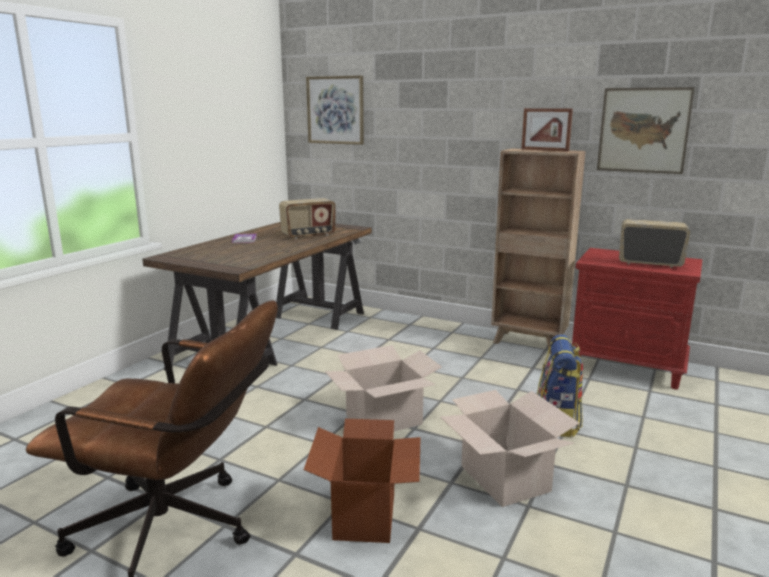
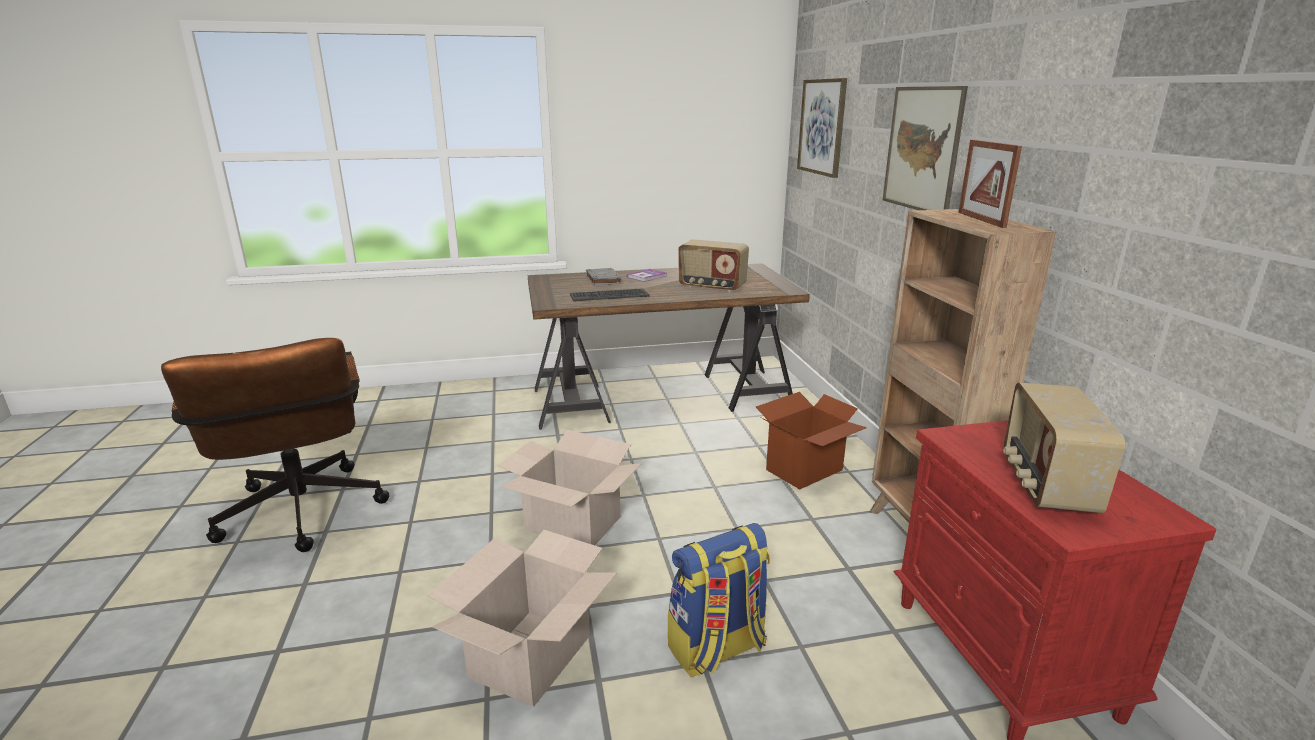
camera: 50 degrees right, 5 degrees up
cardboard box [304,418,421,543] -> cardboard box moved to [756,392,867,489]
picture [597,87,695,174] -> picture moved to [883,86,968,210]
radio [619,219,690,268] -> radio turned 150 degrees counterclockwise [1003,383,1126,513]
none -> keyboard [570,289,650,302]
none -> grey book [586,268,622,286]

